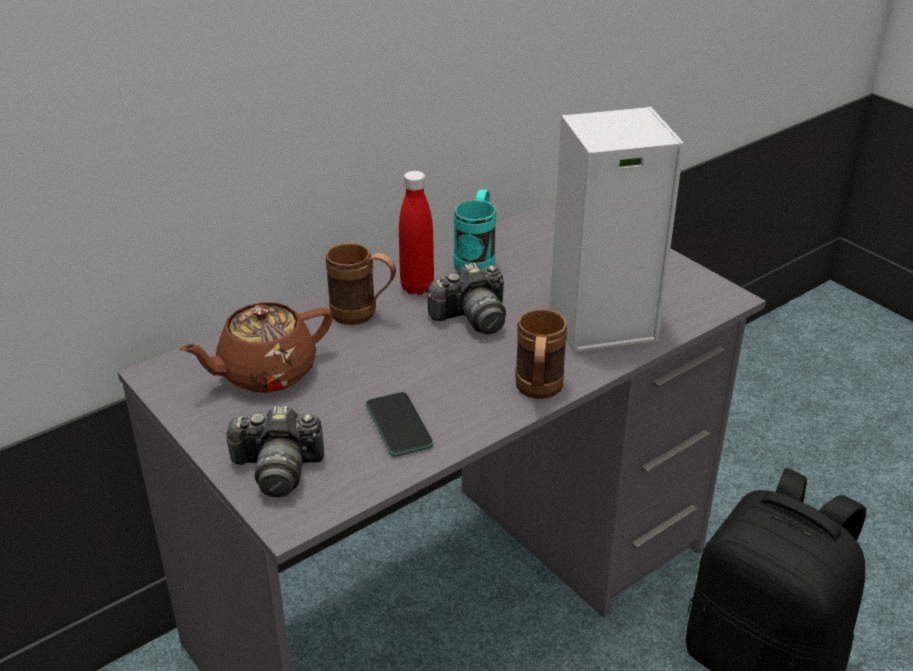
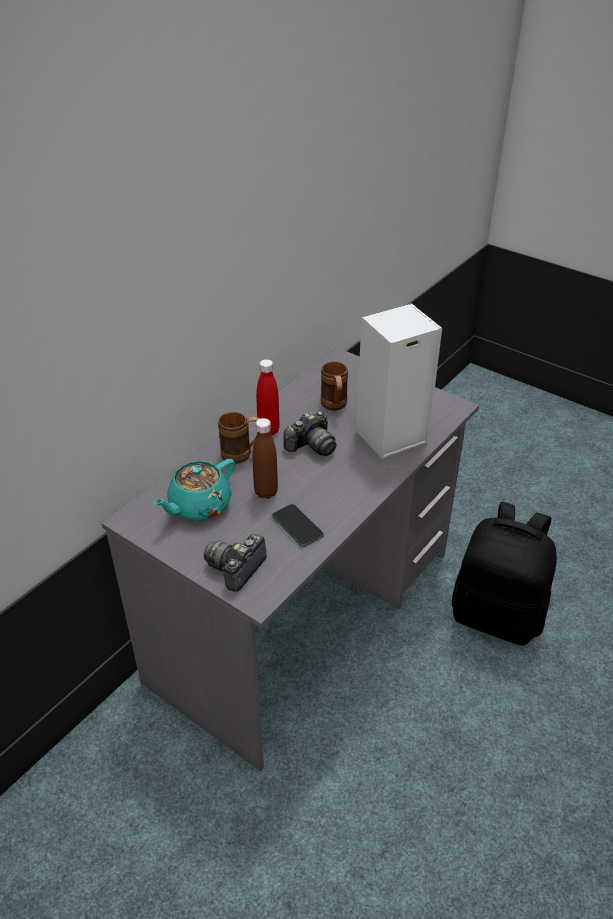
camera: 15 degrees left, 5 degrees up
brown teapot [180,302,333,393] -> turquoise teapot [153,459,235,521]
camera [224,406,324,497] -> camera turned 135 degrees clockwise [204,534,267,592]
turquoise mug [454,189,496,271] -> none
brown mug [515,309,567,399] -> brown mug moved to [321,361,348,411]
none -> brown bottle [252,418,278,499]

